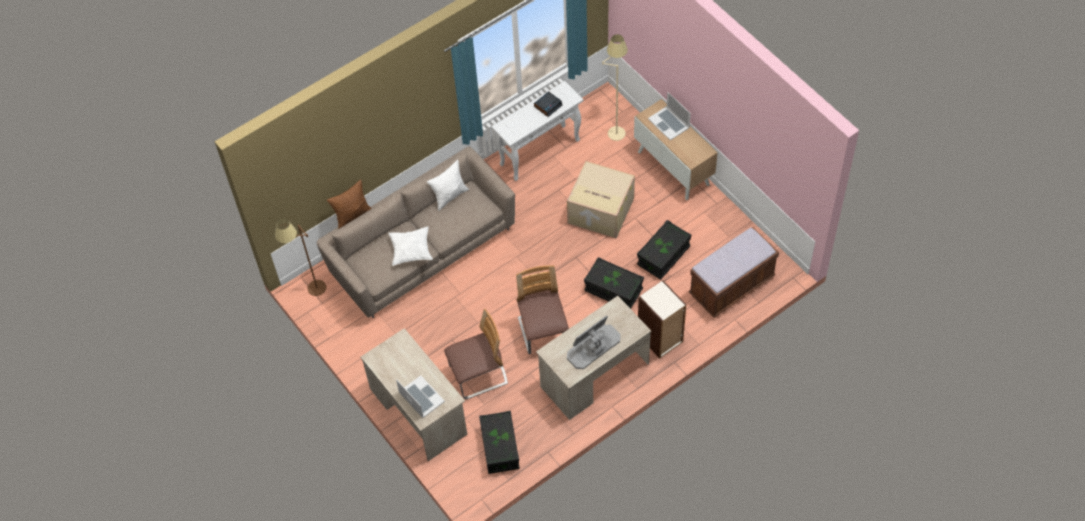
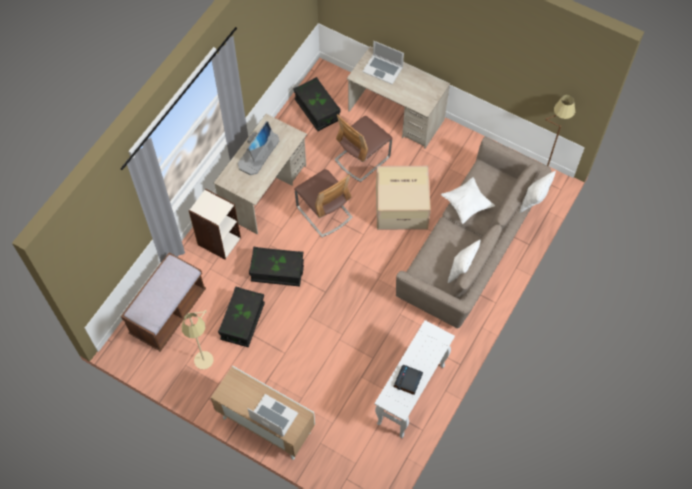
camera: 155 degrees right, 5 degrees up
brown pillow [327,179,372,229] -> white pillow [520,171,556,213]
cardboard box [567,161,635,239] -> cardboard box moved to [376,166,431,230]
beige floor lamp [602,34,628,141] -> beige floor lamp moved to [181,310,214,369]

